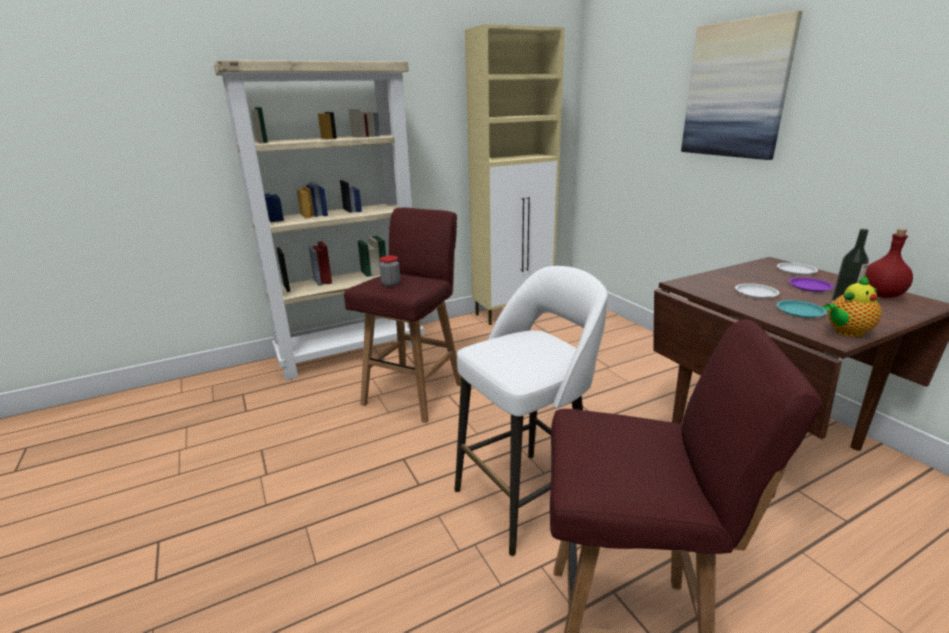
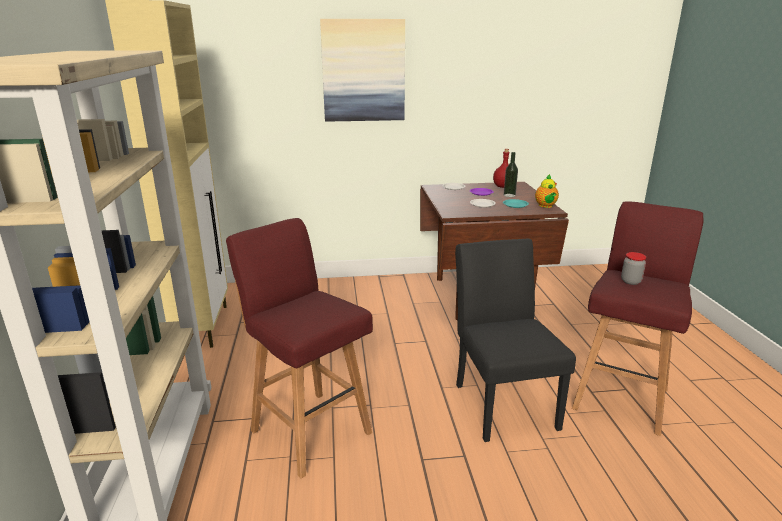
camera: 70 degrees left, 0 degrees up
jar [379,256,400,287] -> jar moved to [621,252,646,285]
white stool [455,266,608,556] -> black chair [455,239,576,442]

